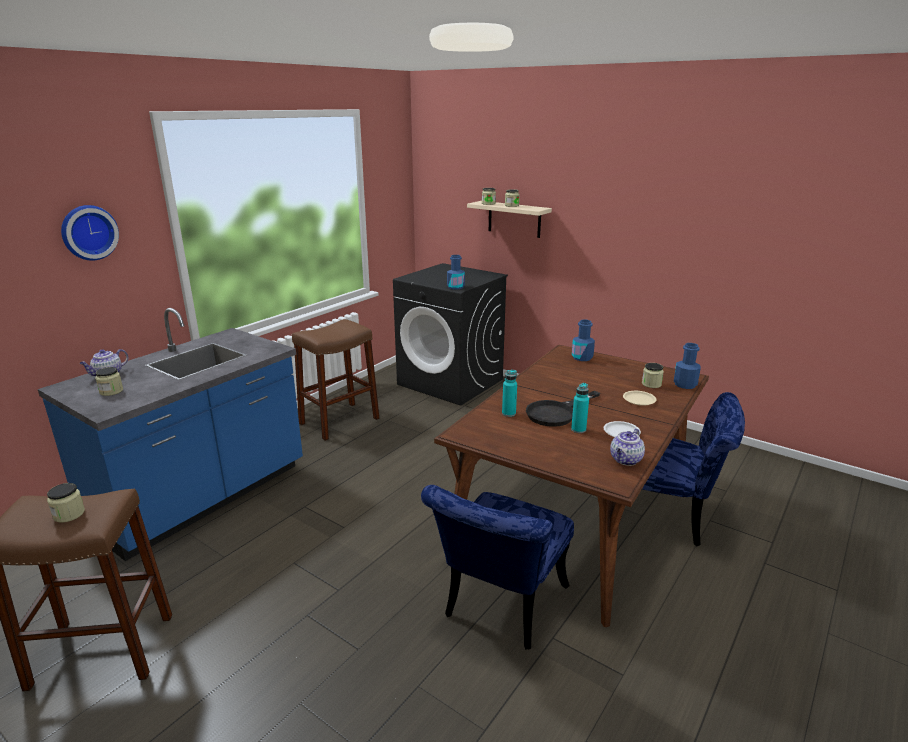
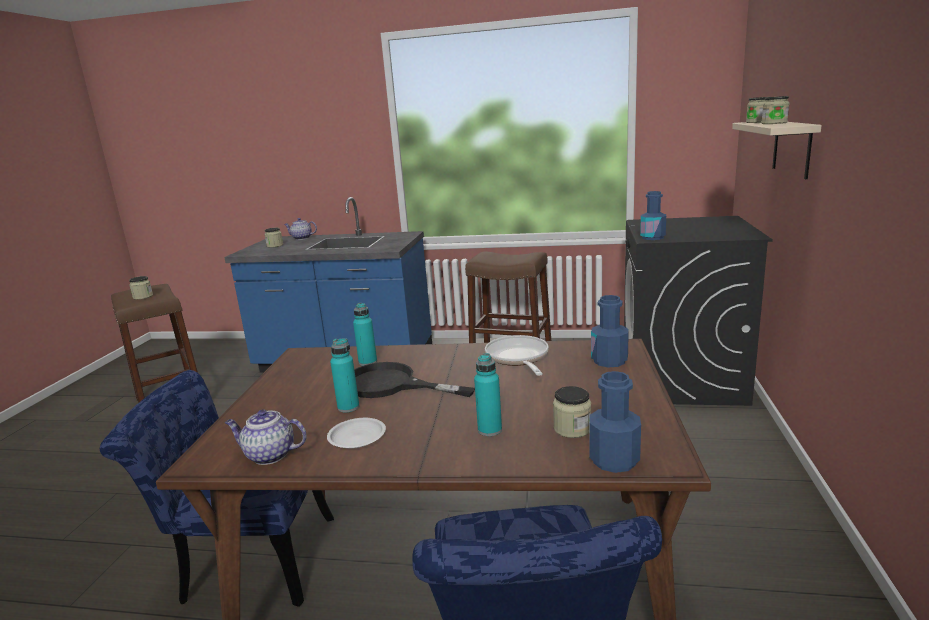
camera: 65 degrees right, 5 degrees down
wall clock [61,205,119,261] -> none
beige plate [623,391,657,406] -> turquoise bottle [474,353,502,436]
none -> frying pan [485,335,549,376]

